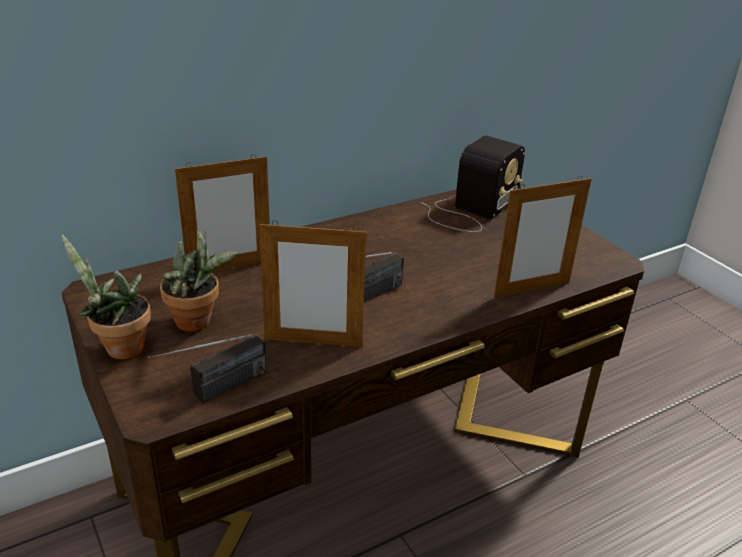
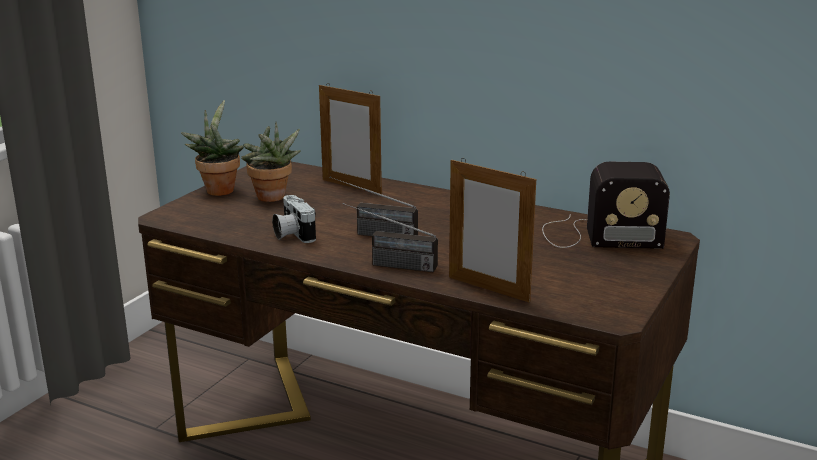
camera: 60 degrees right, 10 degrees down
radio [148,334,266,403] -> radio moved to [343,203,438,272]
picture frame [259,220,367,347] -> camera [272,195,316,243]

